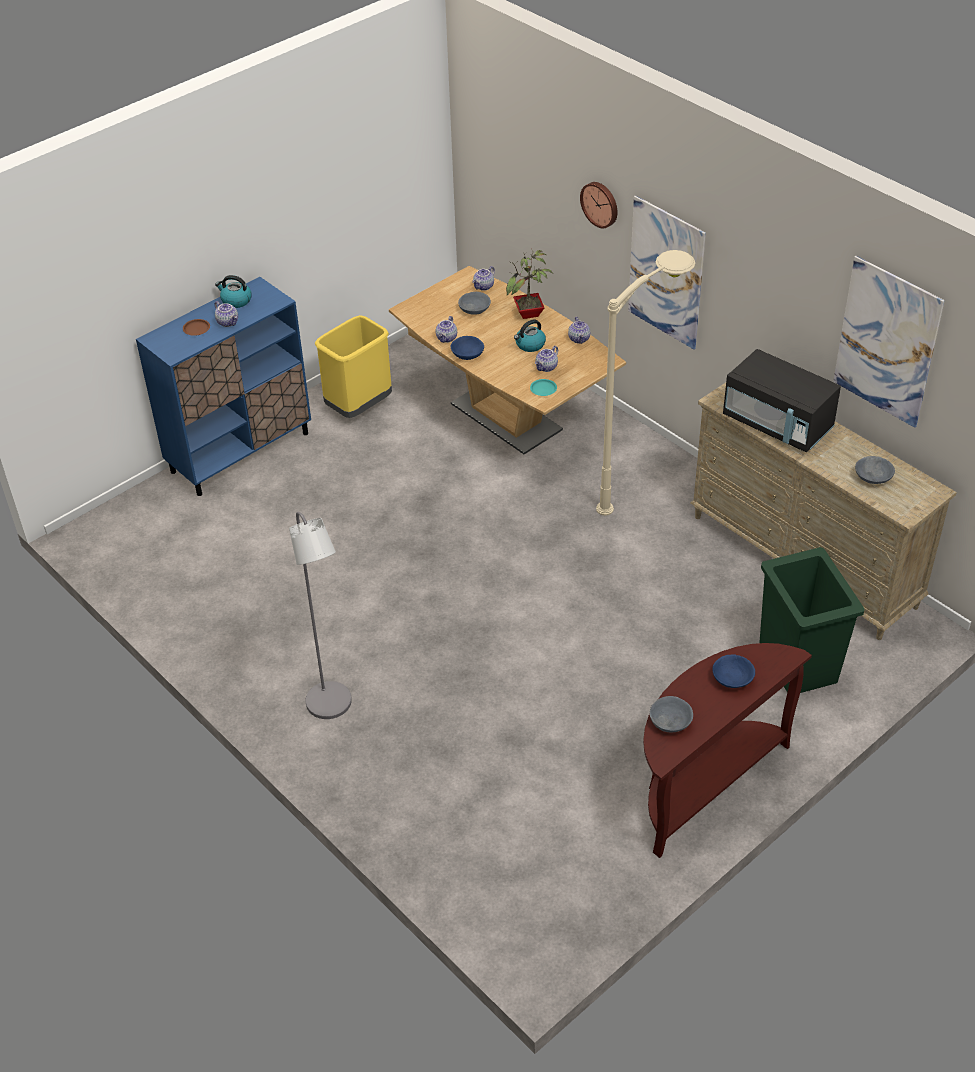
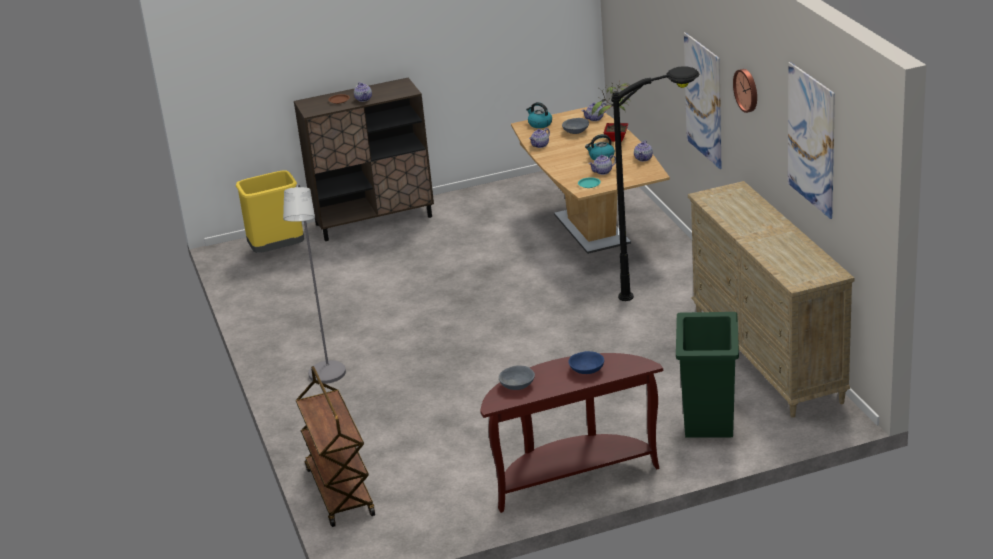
camera: 25 degrees right, 15 degrees down
blue cabinet [136,277,311,496] -> brown cabinet [294,78,434,241]
kettle [215,275,252,308] -> kettle moved to [526,102,552,128]
yellow trash can [315,315,392,418] -> yellow trash can moved to [236,170,304,253]
blue bowl [451,336,484,360] -> none
wall clock [580,182,618,228] -> wall clock moved to [733,69,757,113]
beige floor lamp [596,250,695,516] -> black floor lamp [611,66,699,301]
black microwave [723,349,841,452] -> none
grey bowl [855,456,895,484] -> none
none -> brown cart [296,366,375,527]

